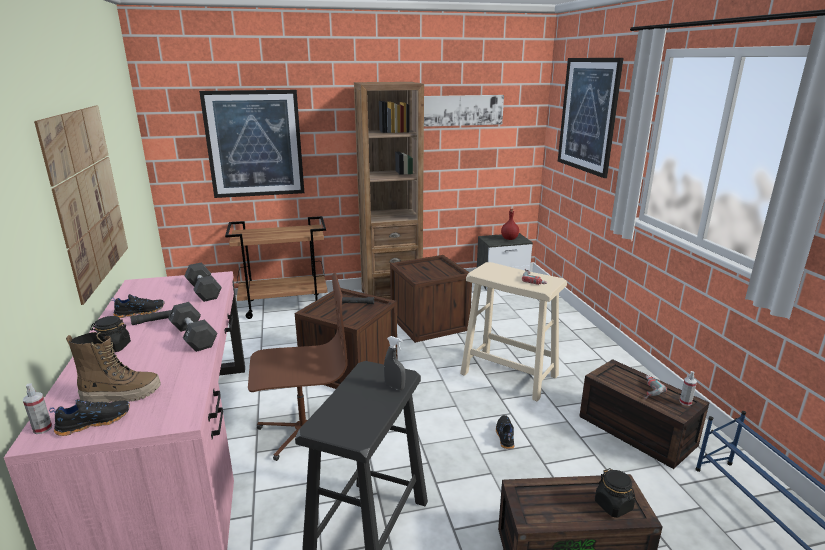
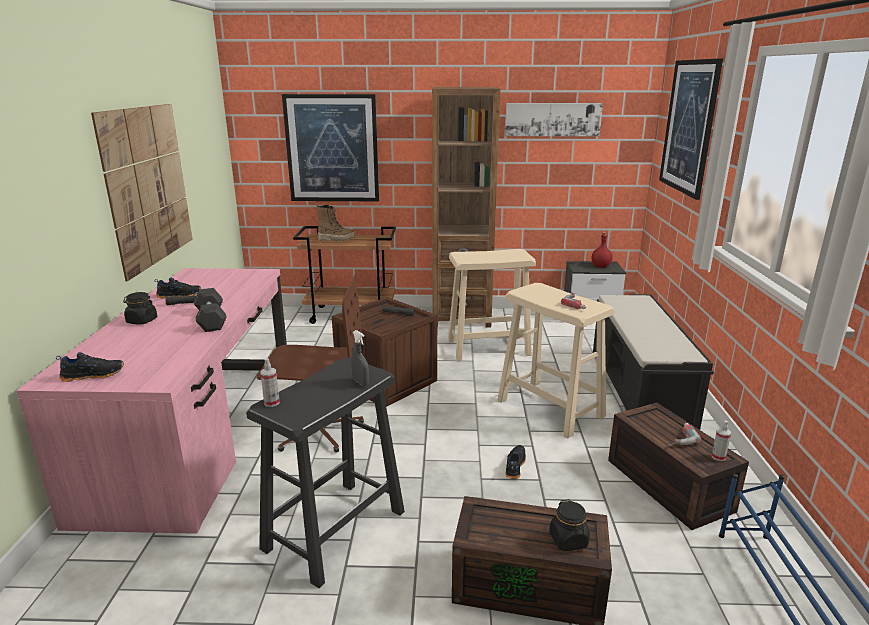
camera: 15 degrees right, 0 degrees up
spray bottle [23,383,52,434] -> spray bottle moved to [261,358,280,407]
boot [66,332,161,403] -> boot moved to [317,204,354,241]
black dumbbell [184,263,222,302] -> none
crate [390,255,472,343] -> beige stool [448,249,536,361]
none -> black bench [593,294,714,430]

